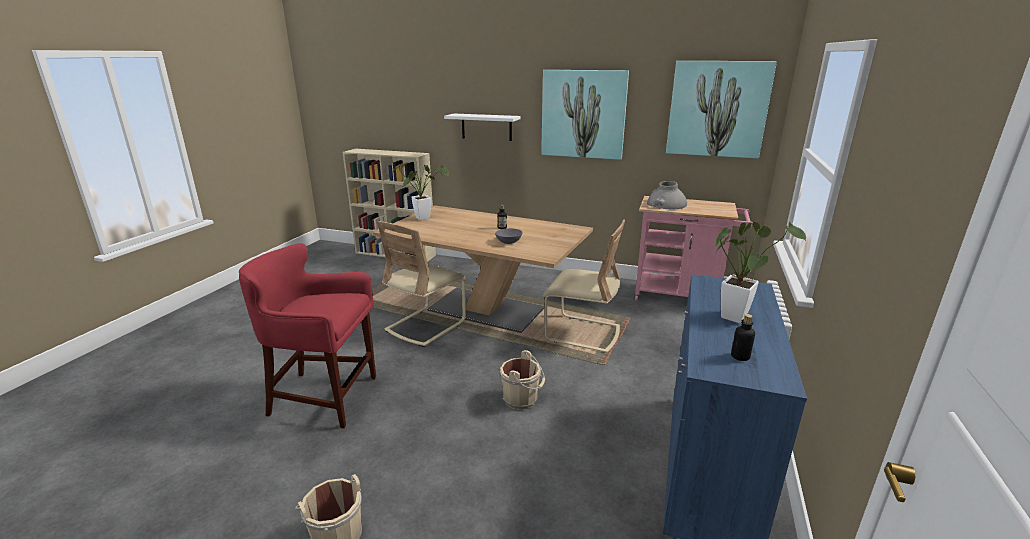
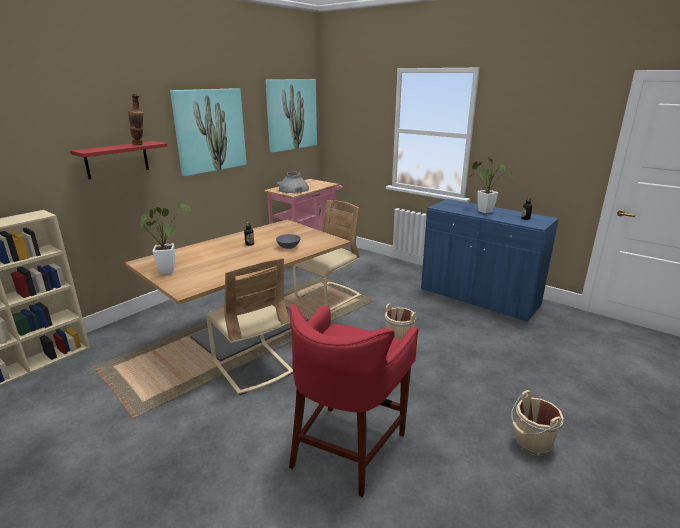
camera: 70 degrees left, 0 degrees up
white shelf [444,114,521,141] -> red shelf [70,141,167,179]
none -> vase [128,94,144,145]

